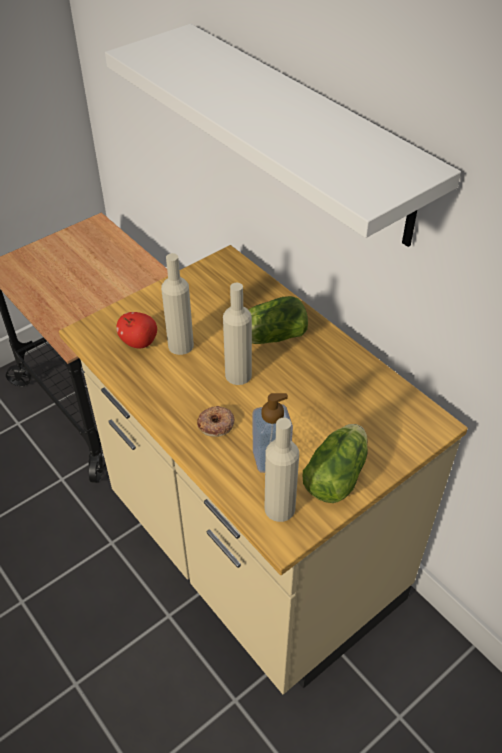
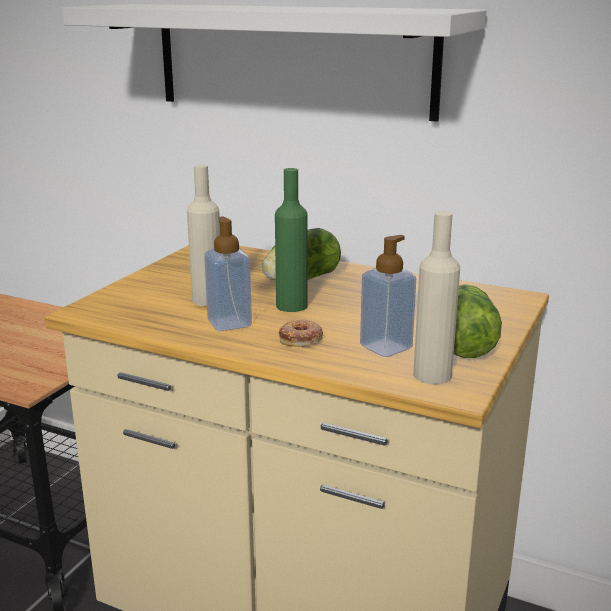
camera: 25 degrees left, 25 degrees down
apple [116,312,157,349] -> none
beige bottle [223,283,252,385] -> green bottle [275,168,308,312]
none -> soap dispenser [204,216,252,331]

